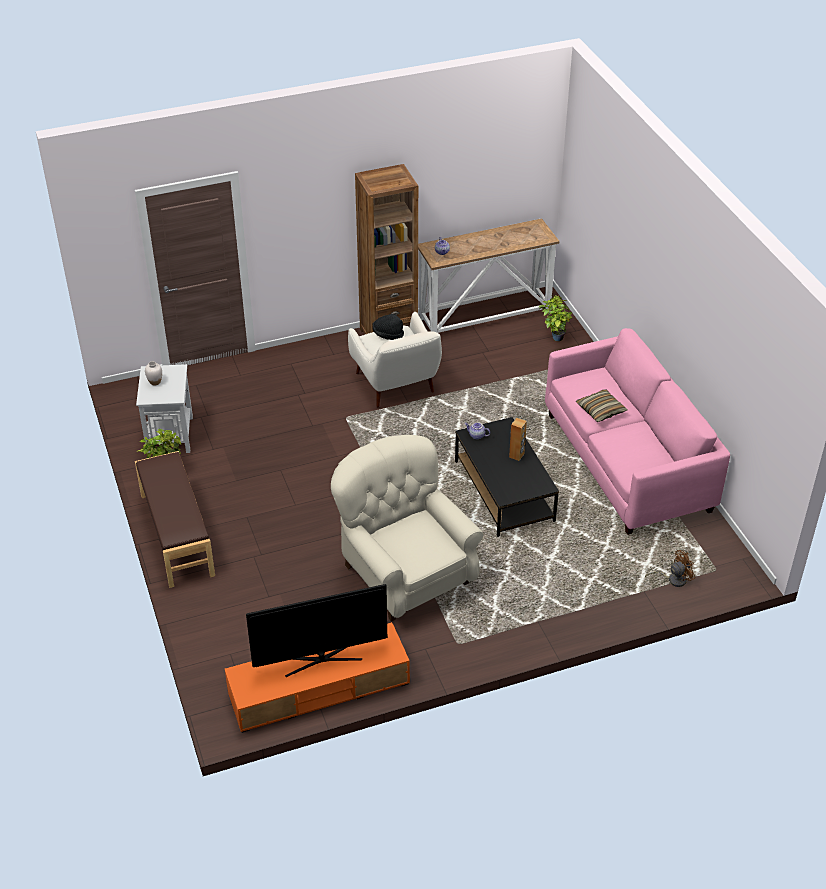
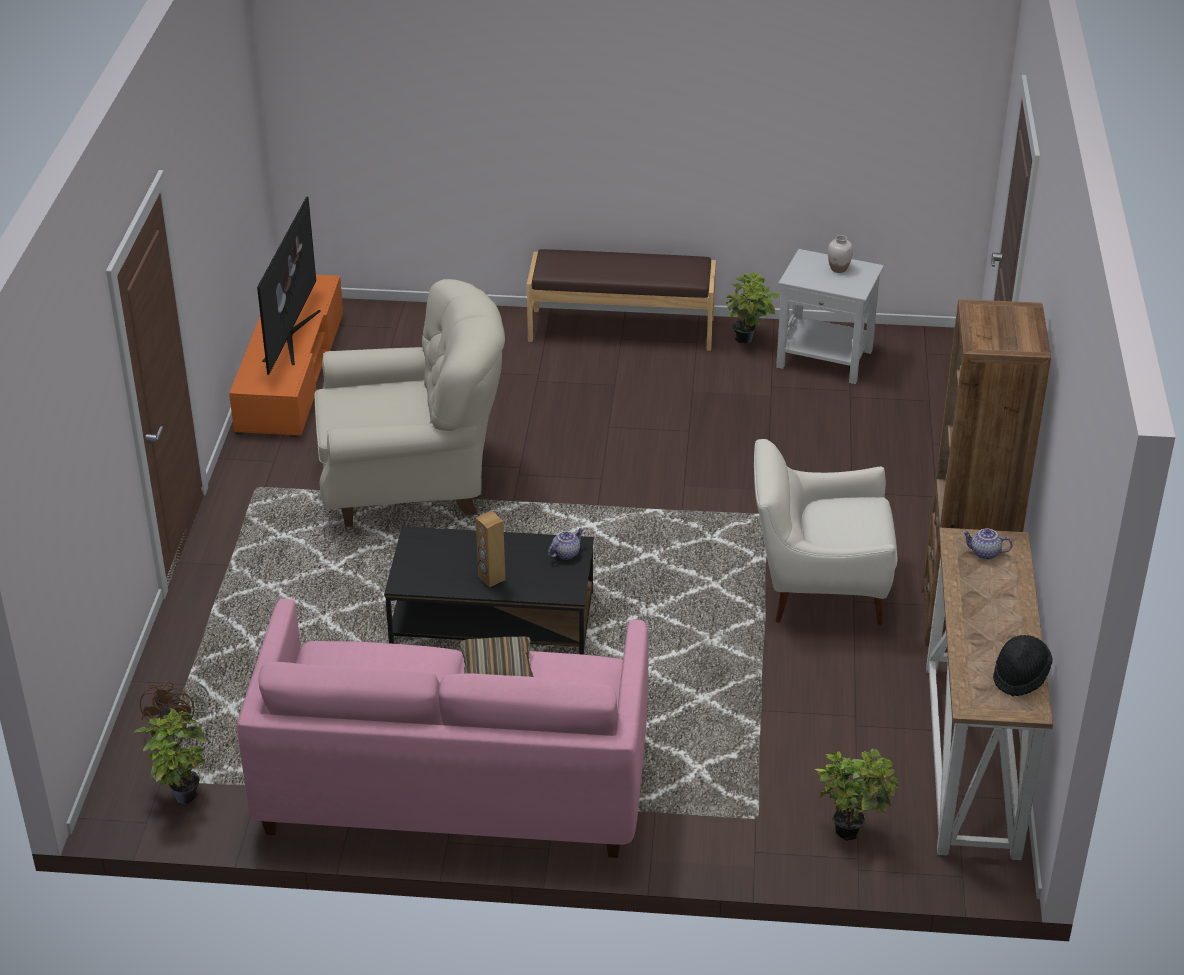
camera: 115 degrees right, 5 degrees down
black hat [372,314,404,340] -> black hat moved to [993,635,1053,696]
none -> potted plant [134,708,205,804]

